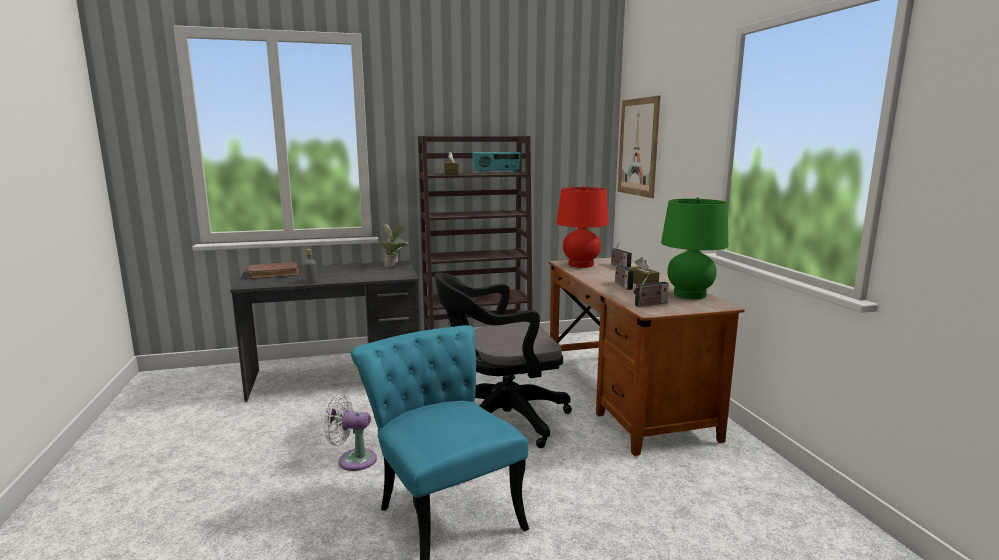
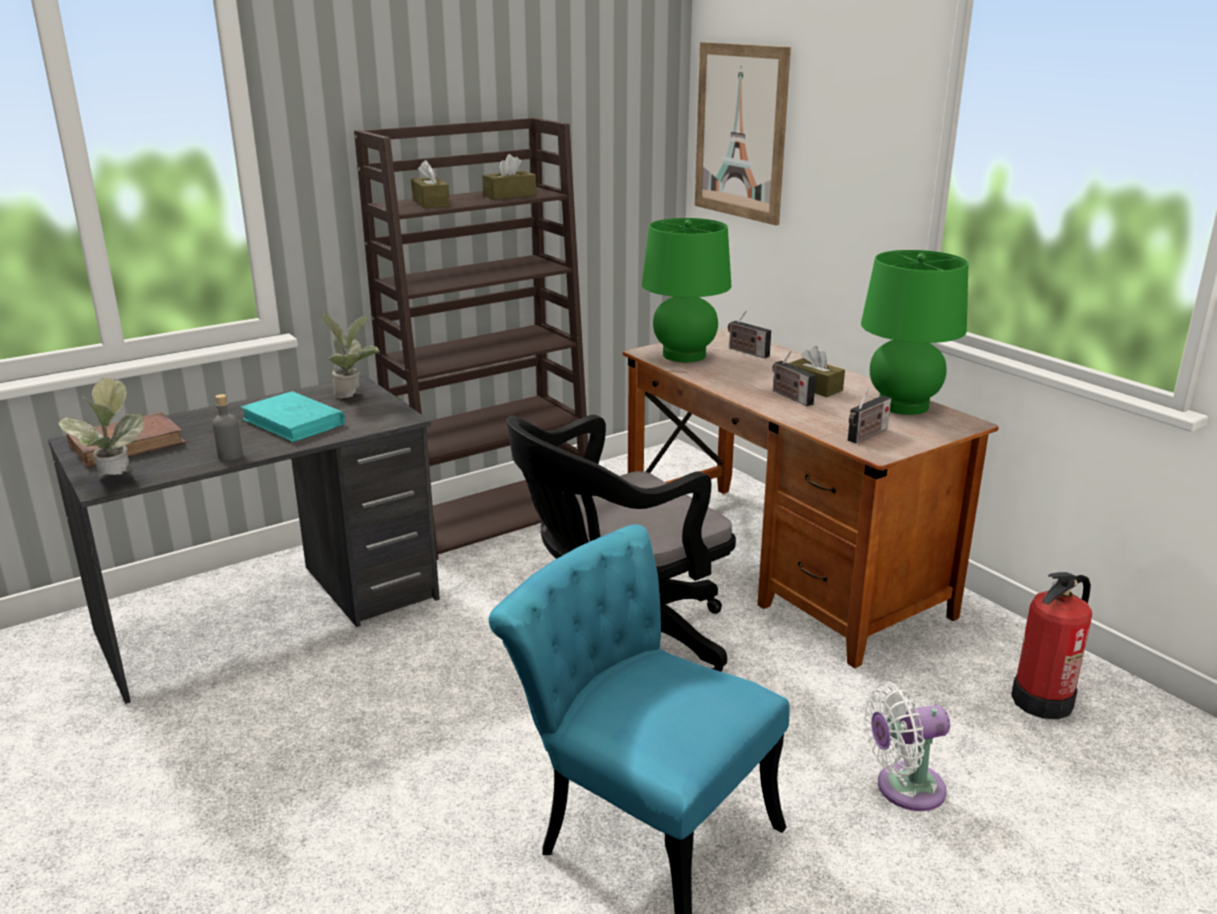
camera: 20 degrees left, 10 degrees up
white fan [324,394,377,471] -> white fan moved to [864,681,950,811]
radio [472,152,521,174] -> brown tissue box [482,154,536,200]
red table lamp [557,186,609,268] -> green table lamp [642,218,731,362]
none -> potted plant [58,378,144,478]
none -> turquoise book [240,391,345,442]
none -> fire extinguisher [1011,572,1092,719]

